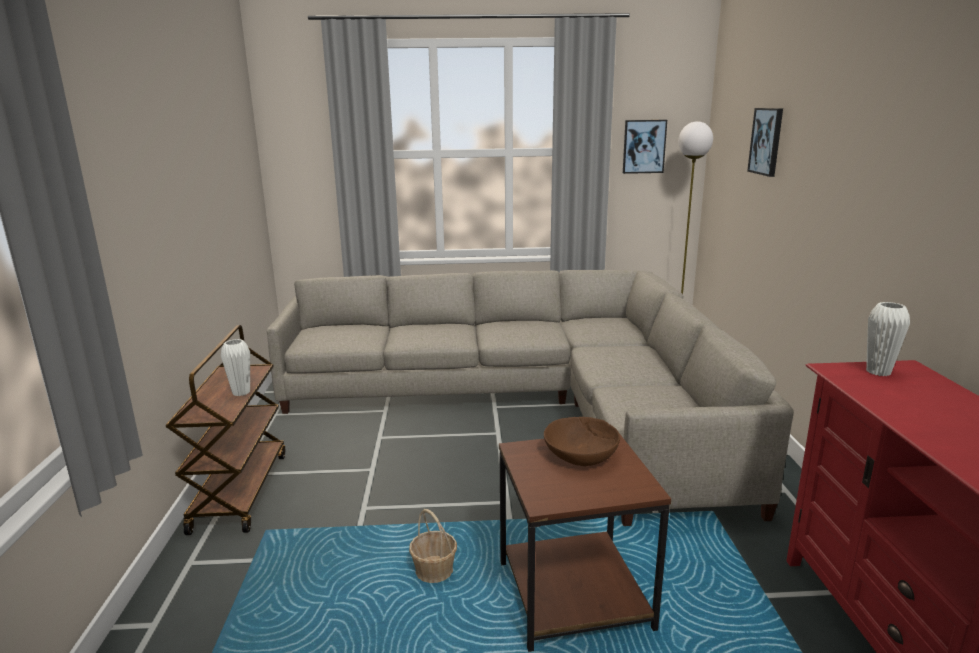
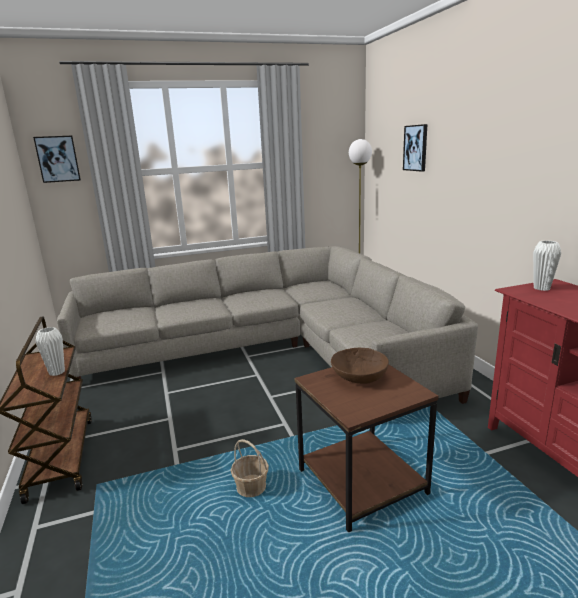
camera: 15 degrees left, 0 degrees up
picture [623,120,667,174] -> picture moved to [33,136,81,183]

